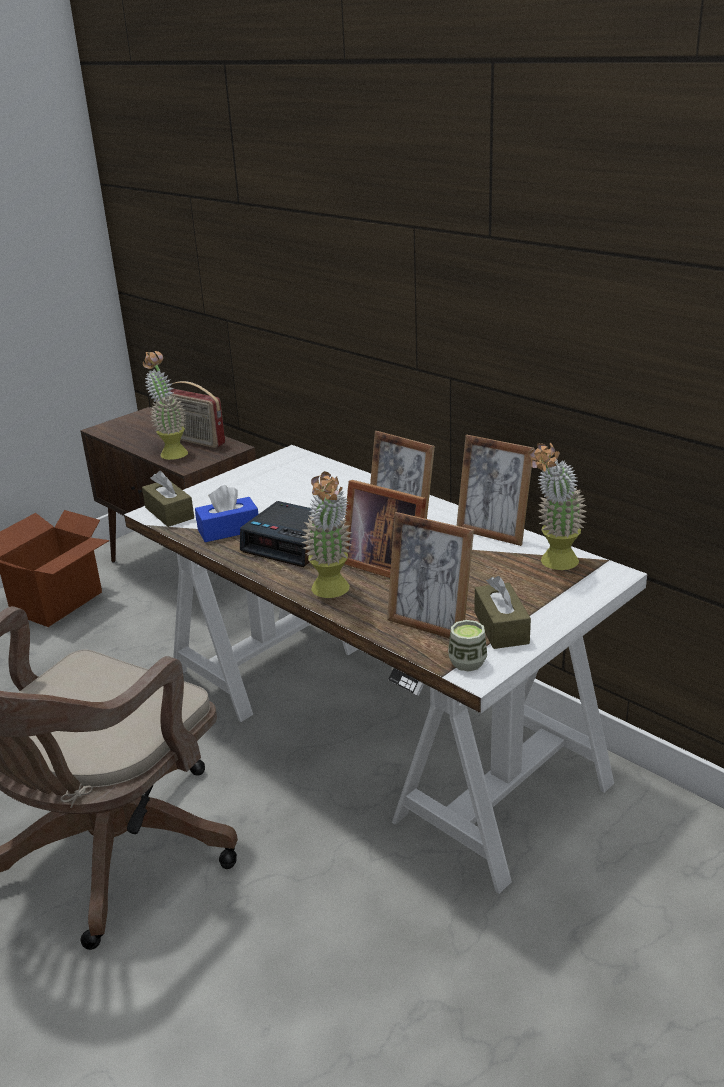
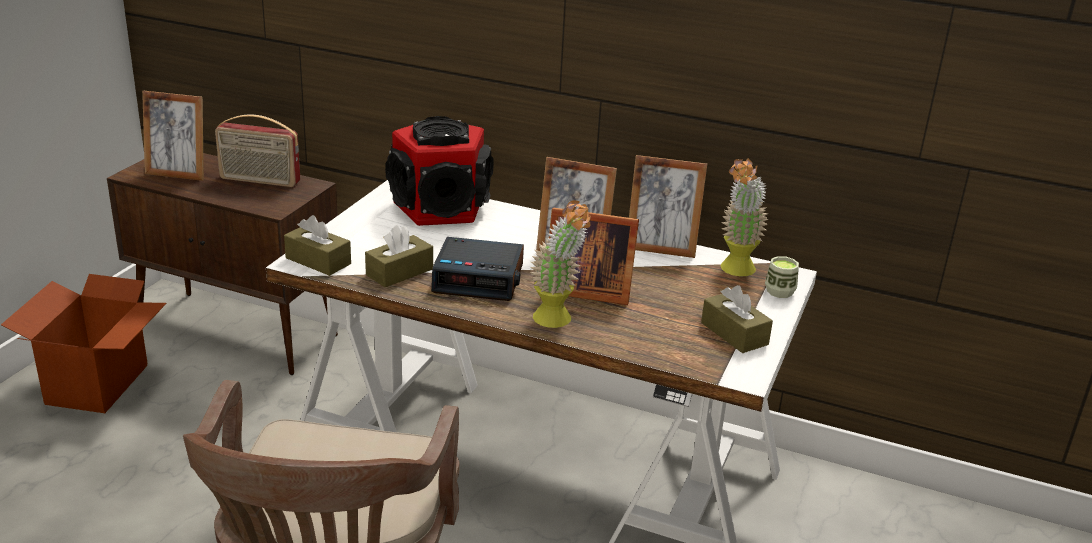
camera: 25 degrees left, 0 degrees up
potted plant [143,351,188,460] -> none
blue tissue box [195,485,258,542] -> brown tissue box [365,224,433,287]
picture frame [387,512,474,639] -> picture frame moved to [142,91,204,181]
cup [448,620,487,671] -> cup moved to [765,256,799,298]
none -> speaker [385,116,494,226]

